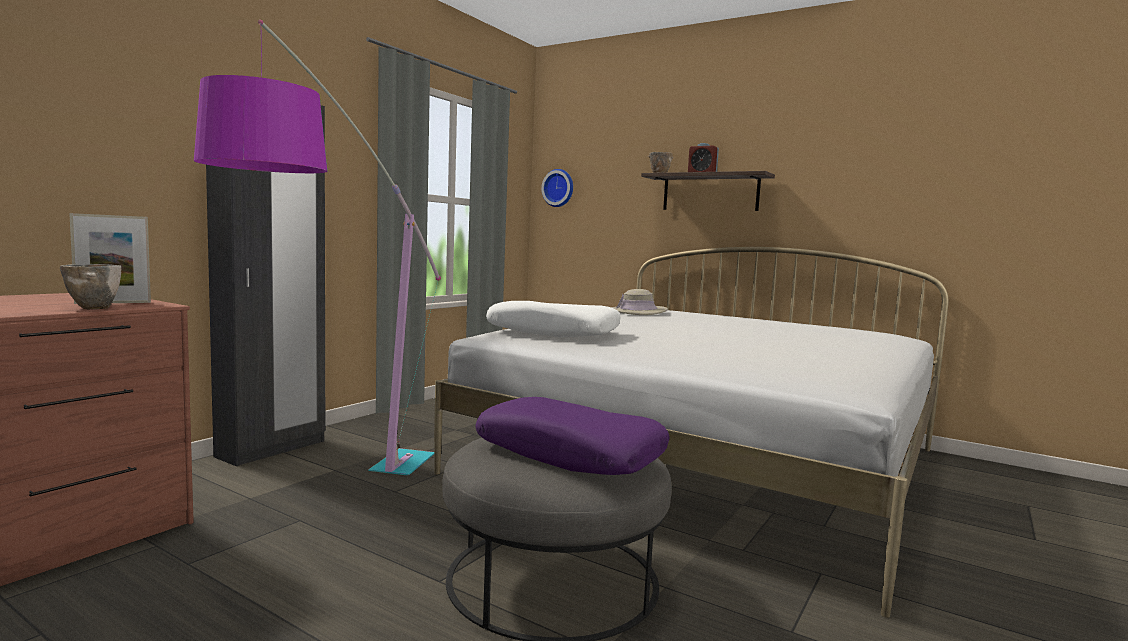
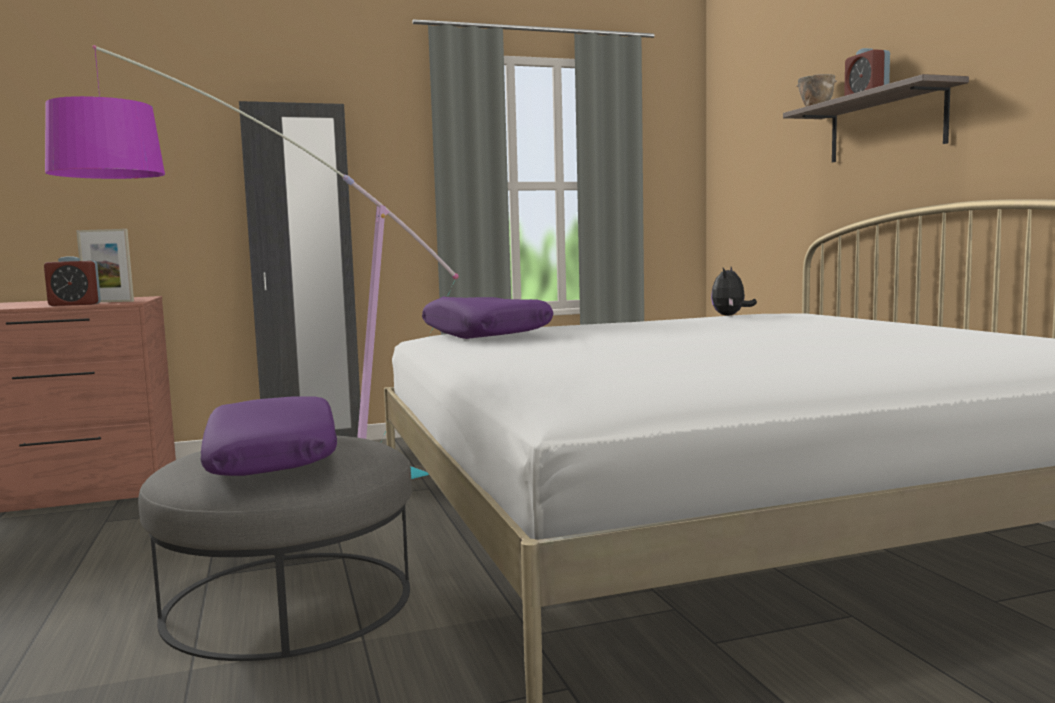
camera: 40 degrees right, 0 degrees up
bowl [60,264,121,309] -> alarm clock [44,256,101,306]
white pillow [486,301,621,338] -> purple pillow [422,296,553,339]
wall clock [541,169,573,207] -> none
beige hat [611,289,668,315] -> plush toy [711,267,757,316]

